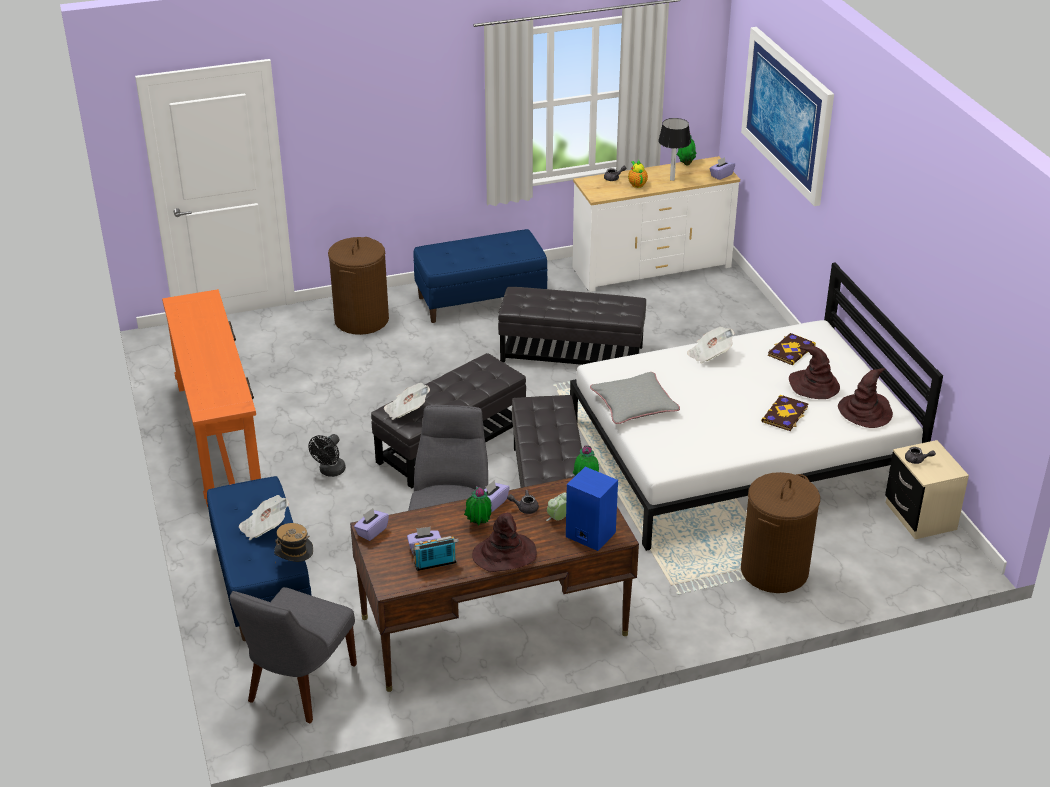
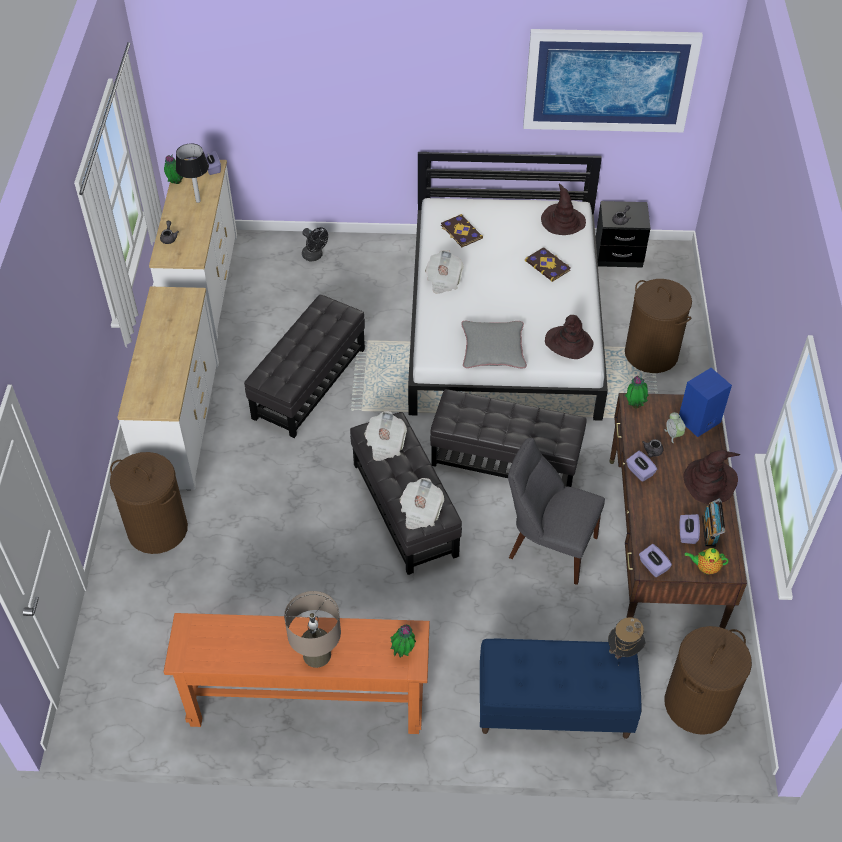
camera: 70 degrees left, 15 degrees up
grey chair [230,587,357,723] -> brown laundry basket [665,626,752,735]
newspaper [239,495,289,540] -> newspaper moved to [364,411,407,461]
black fan [309,434,346,477] -> black fan moved to [302,227,328,261]
blue bench [413,229,548,323] -> white dresser [117,286,219,490]
potted plant [464,486,492,525] -> potted plant moved to [390,624,416,657]
teapot [628,160,648,188] -> teapot moved to [685,548,729,574]
picture [741,27,834,206] -> picture moved to [523,29,703,132]
brown hat [789,346,840,399] -> brown hat moved to [545,315,594,359]
beige nightstand [885,440,969,539] -> black nightstand [596,201,651,267]
none -> beige table lamp [284,591,341,668]

